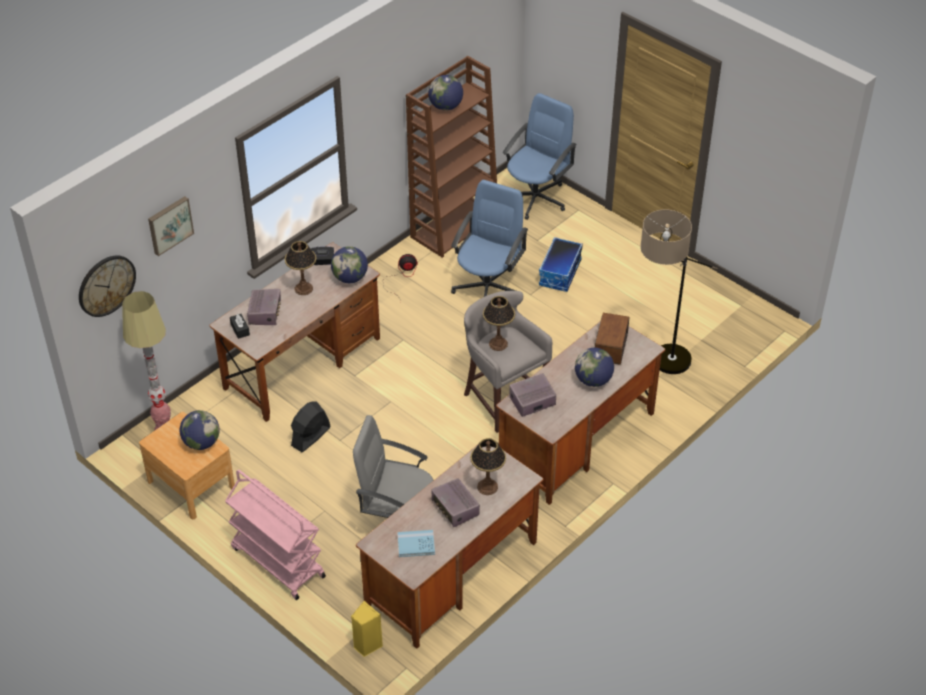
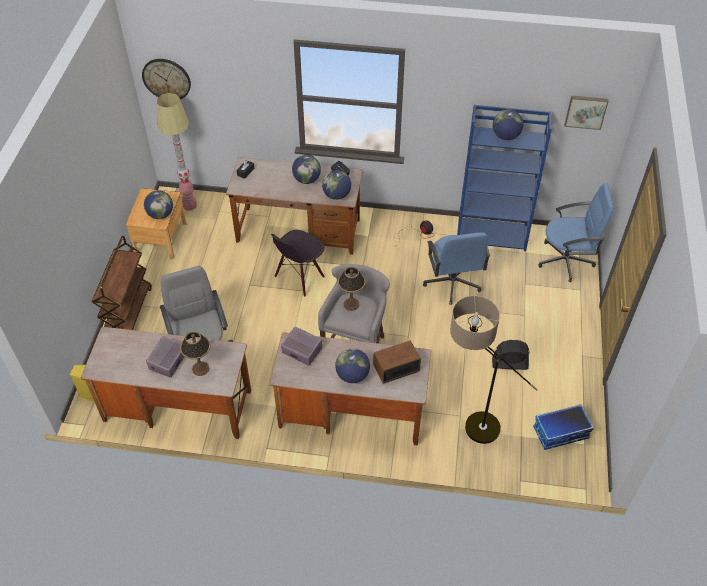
camera: 55 degrees right, 5 degrees up
picture [148,196,194,256] -> picture moved to [565,96,609,130]
pink cart [225,470,326,600] -> brown cart [92,236,152,330]
radio [247,289,281,325] -> none
table lamp [285,241,316,295] -> globe [292,155,321,184]
black fan [291,401,331,452] -> black fan moved to [492,340,530,370]
blue book [397,530,435,557] -> none
brown bookcase [406,56,497,258] -> blue bookcase [457,105,552,251]
blue office chair [451,180,528,297] -> blue office chair turned 90 degrees clockwise [423,232,490,305]
storage box [539,237,583,292] -> storage box moved to [533,404,594,450]
none -> black chair [271,230,325,297]

